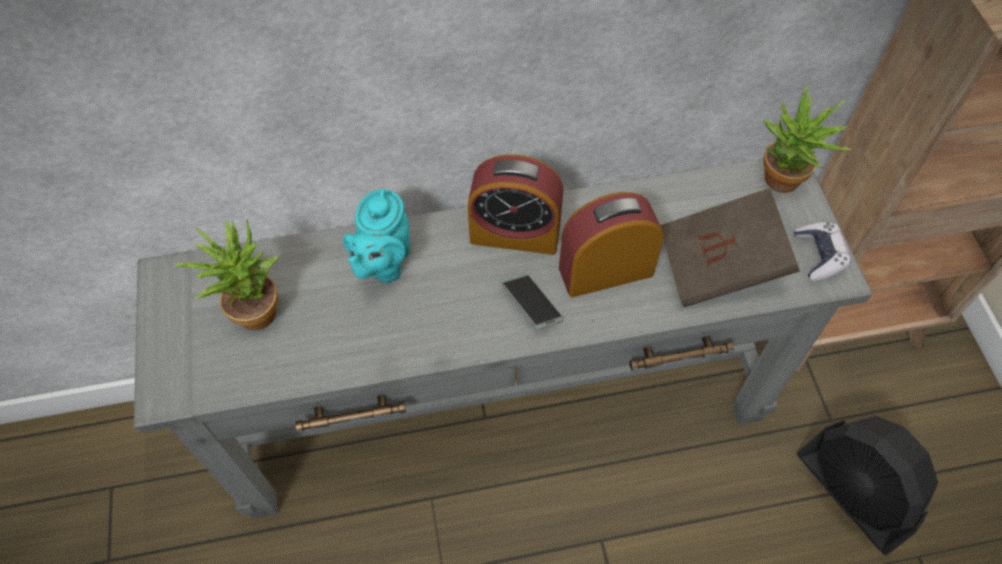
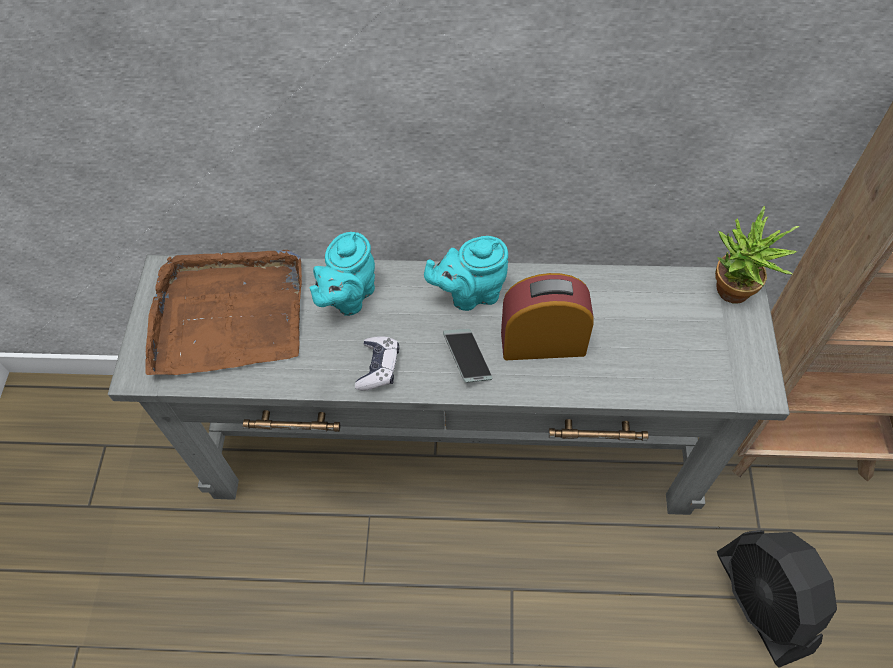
camera: 15 degrees right, 0 degrees up
potted plant [174,219,278,331] -> brown tray [145,250,302,375]
alarm clock [468,154,563,255] -> turquoise teapot [424,236,508,311]
brown book [660,188,800,307] -> none
game controller [794,222,851,281] -> game controller moved to [355,336,399,391]

